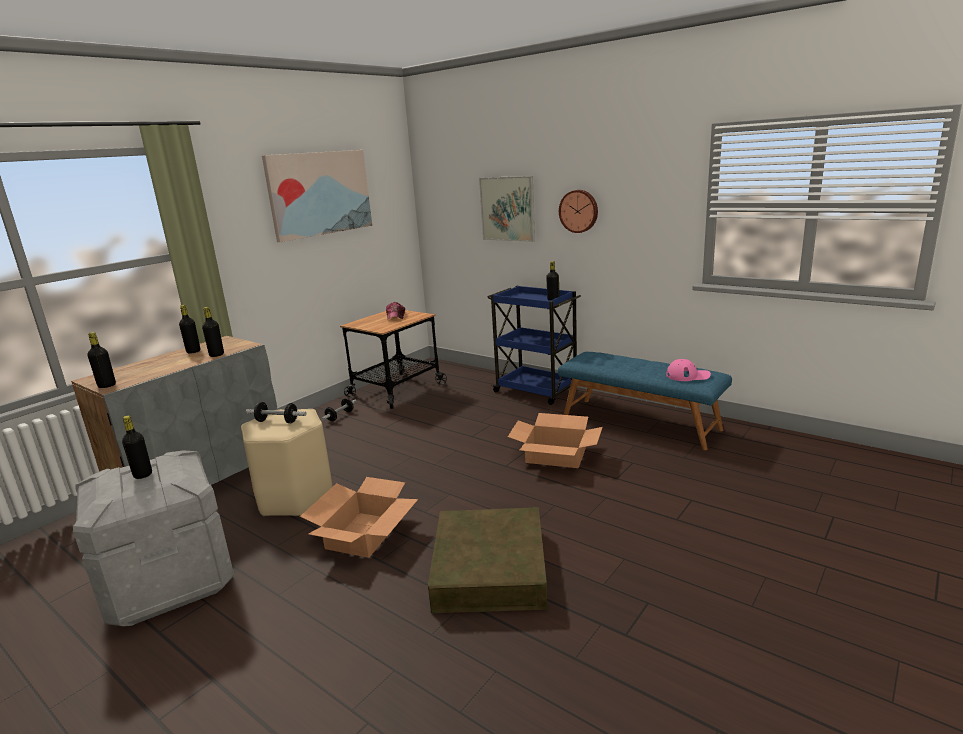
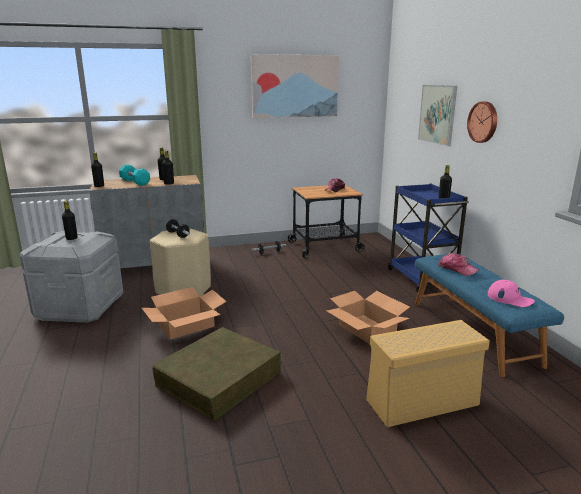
camera: 35 degrees right, 0 degrees up
none -> turquoise dumbbell [119,165,150,186]
none -> beige storage box [366,320,490,427]
none -> cap [438,253,479,276]

